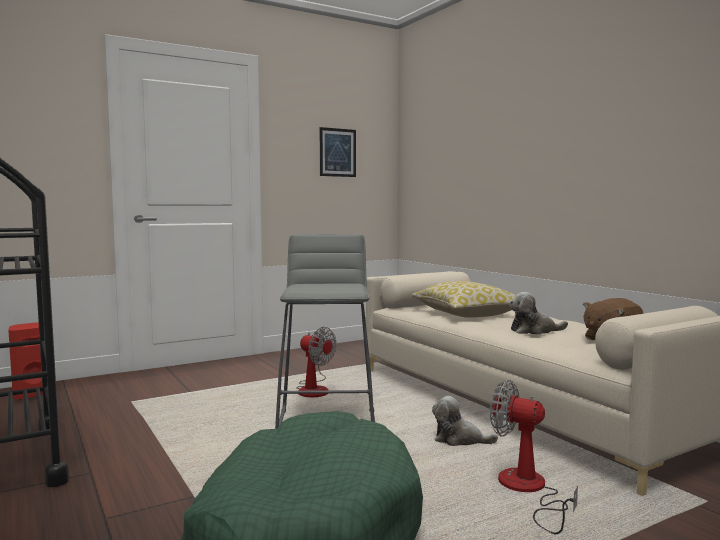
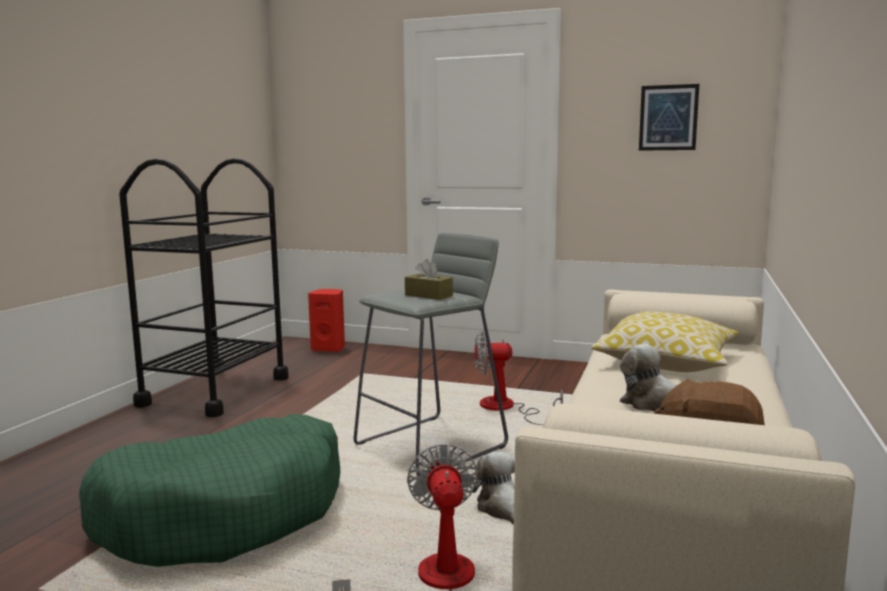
camera: 50 degrees right, 5 degrees up
fan [296,327,337,397] -> fan turned 90 degrees clockwise [475,331,563,425]
none -> brown tissue box [405,259,453,300]

